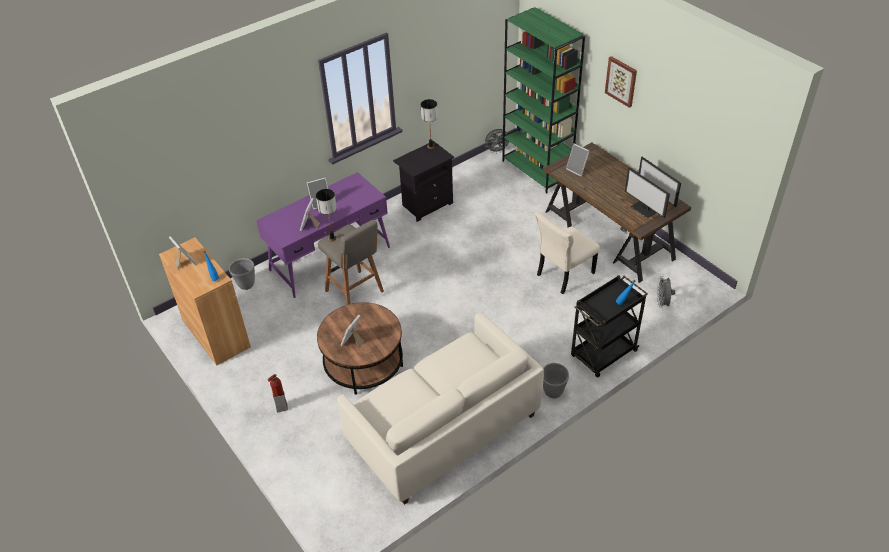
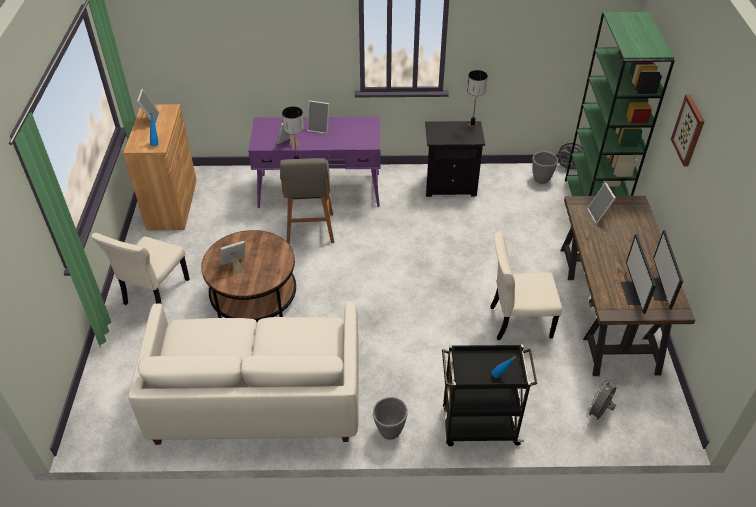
camera: 35 degrees right, 0 degrees up
grey planter [229,258,255,290] -> grey planter moved to [532,151,558,184]
fire extinguisher [267,374,288,412] -> beige chair [91,233,189,305]

